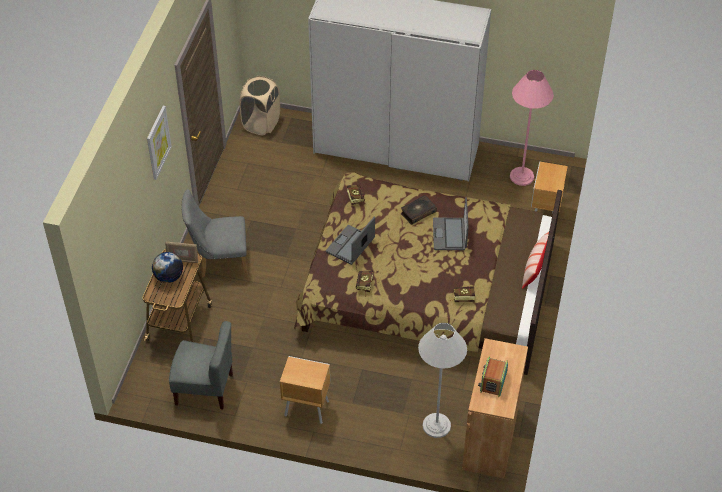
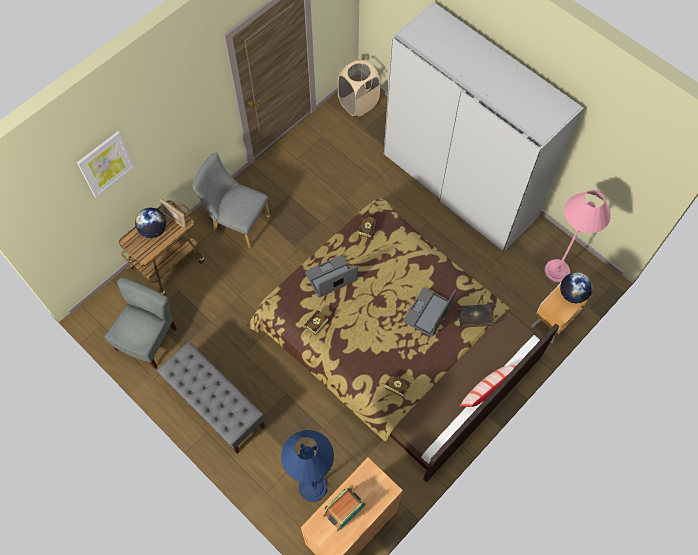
camera: 30 degrees right, 15 degrees up
picture [147,106,172,180] -> picture moved to [77,131,134,197]
grey chair [169,321,233,409] -> grey chair turned 105 degrees counterclockwise [104,277,177,369]
brown nightstand [280,356,330,424] -> grey bench [157,342,265,454]
book [401,195,437,225] -> book moved to [458,304,494,328]
white floor lamp [418,323,467,438] -> blue floor lamp [281,430,334,502]
none -> globe [560,272,593,303]

